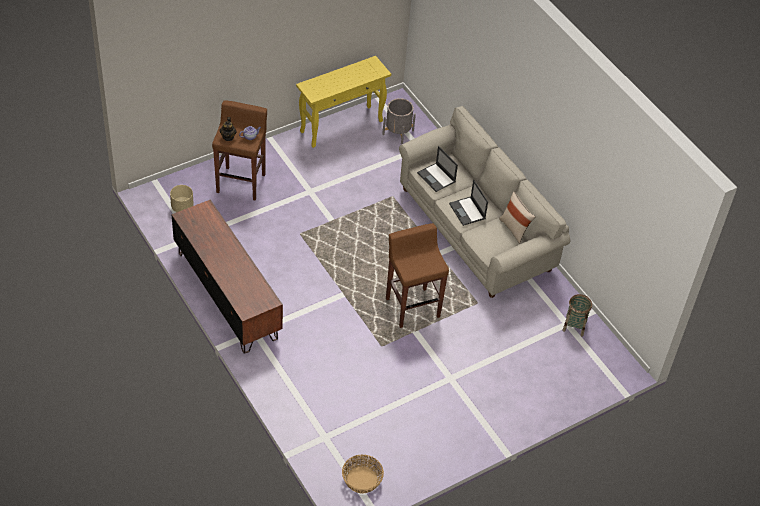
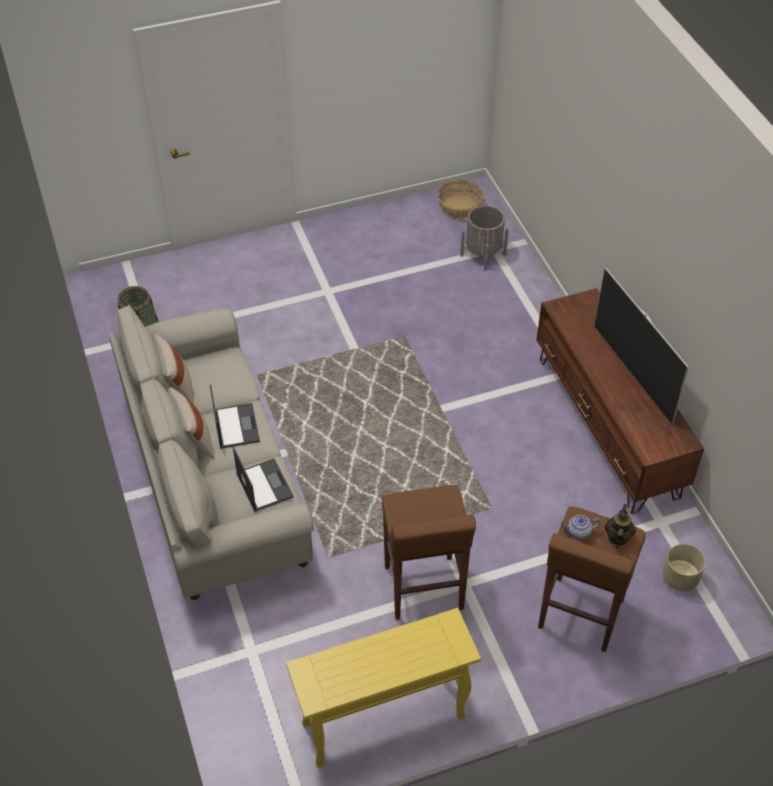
camera: 165 degrees left, 0 degrees up
grey planter [382,98,416,144] -> grey planter moved to [460,205,509,271]
brown stool [386,223,449,328] -> brown stool moved to [382,485,476,620]
none -> beige pillow [168,388,214,459]
none -> television [594,268,689,424]

